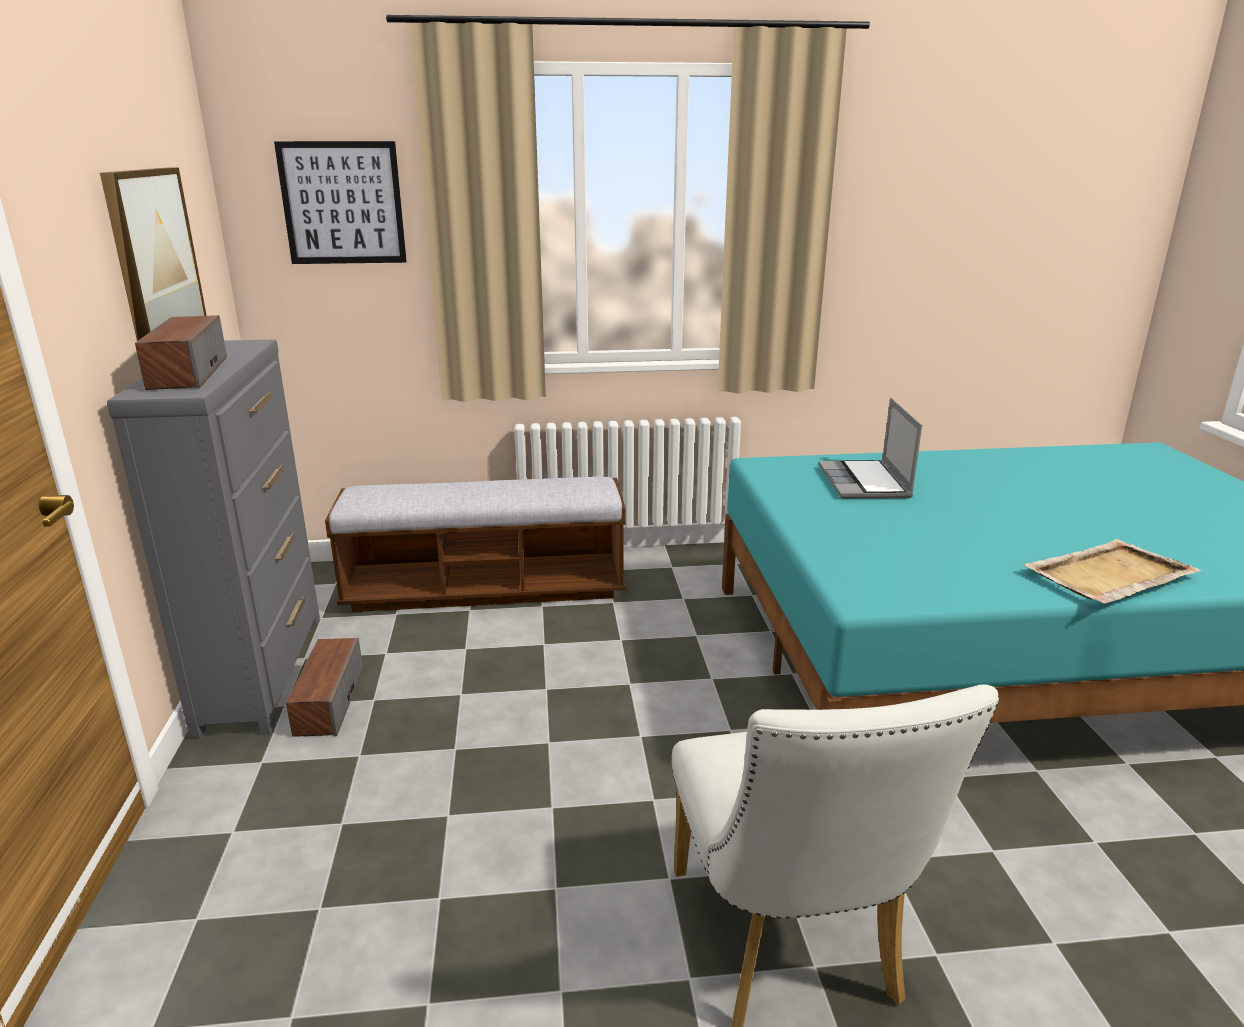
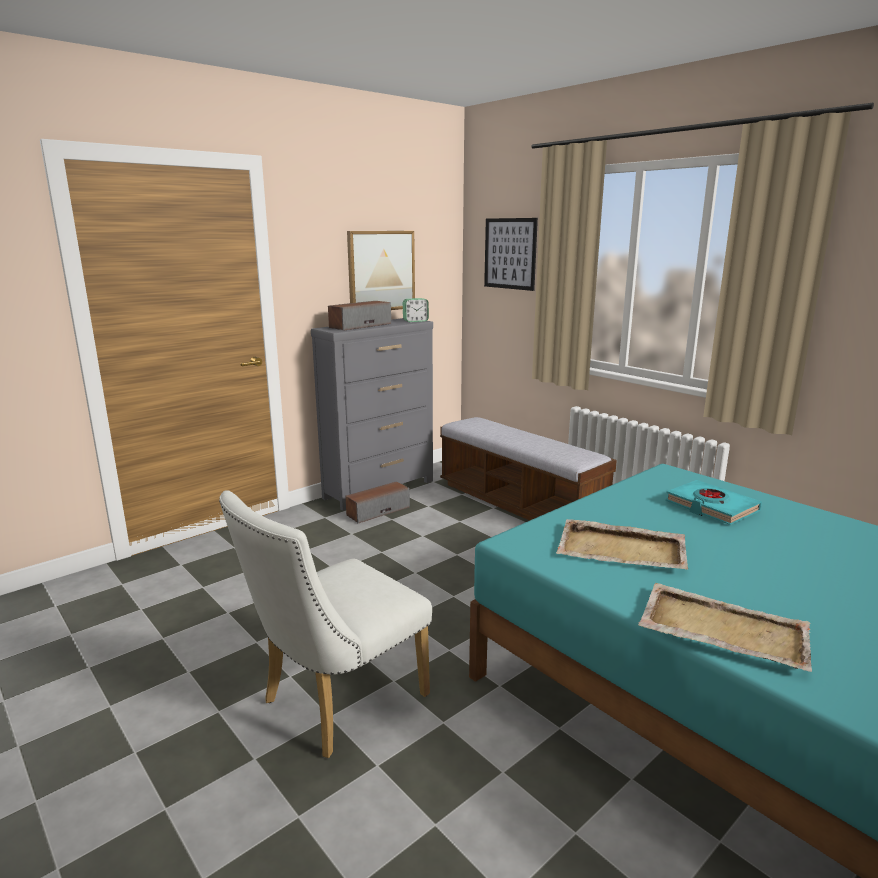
camera: 55 degrees right, 5 degrees down
laptop [818,397,922,499] -> turquoise book [666,480,762,525]
none -> alarm clock [403,298,429,322]
none -> beige tray [556,519,688,570]

